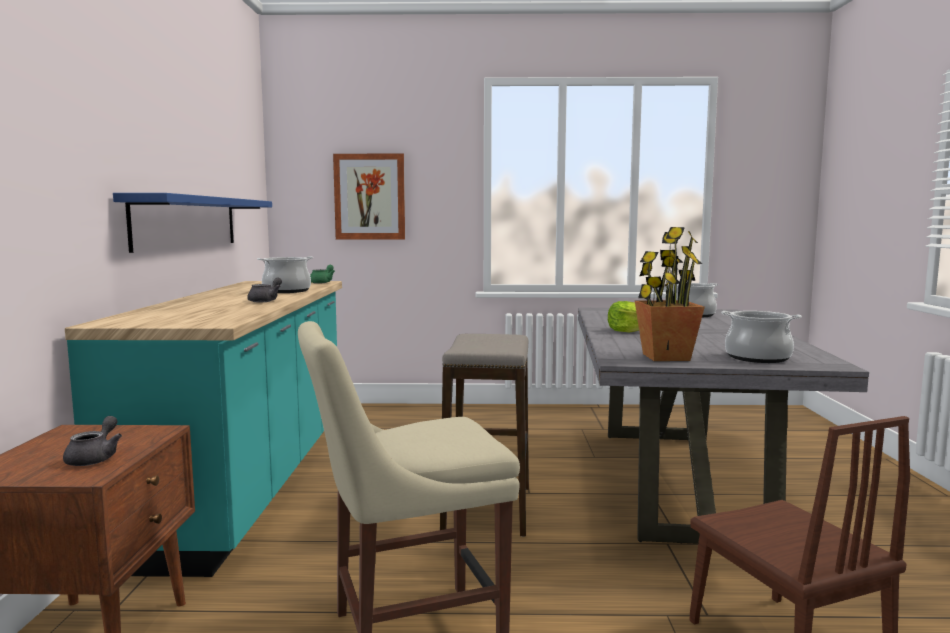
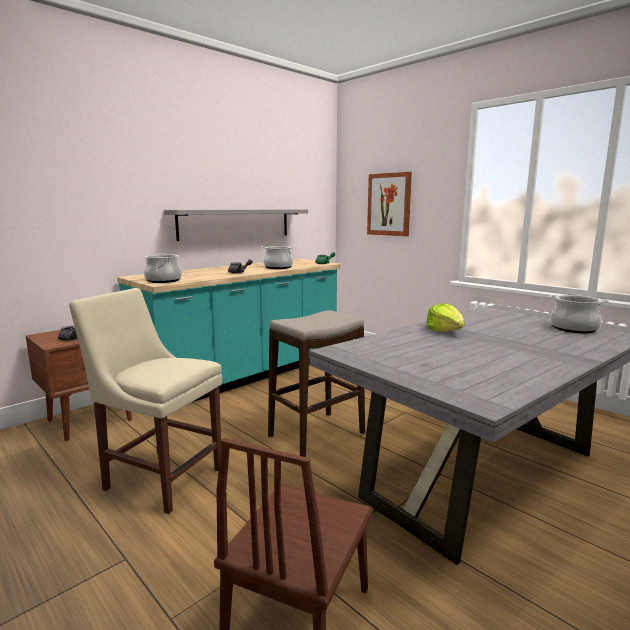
camera: 45 degrees right, 5 degrees up
blue shelf [113,193,272,253] -> grey shelf [164,209,308,241]
potted plant [635,227,705,361] -> none
cooking pot [721,311,802,363] -> cooking pot moved to [144,253,182,283]

